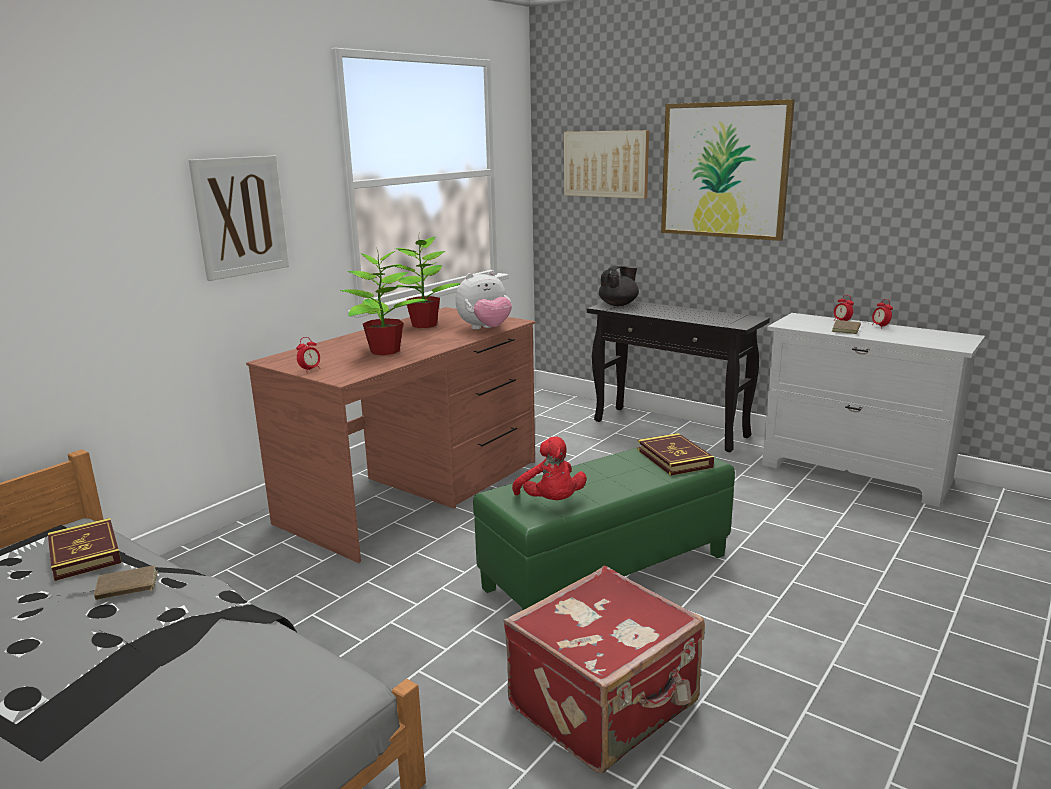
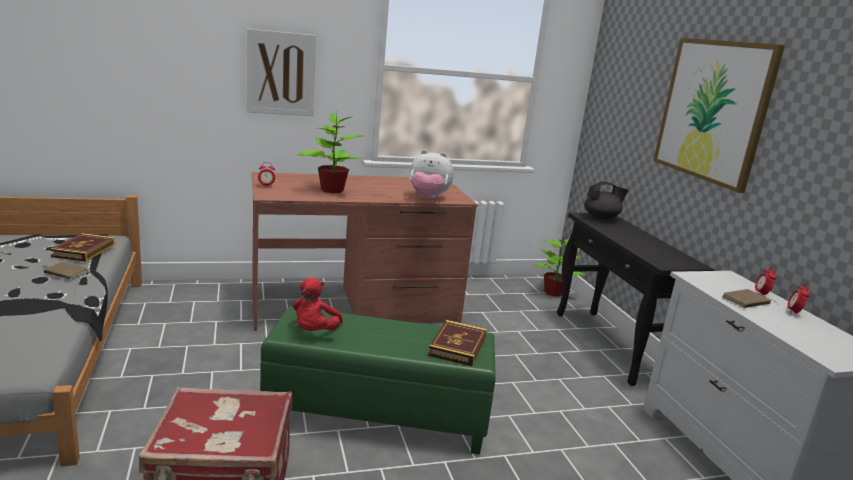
camera: 35 degrees right, 0 degrees up
potted plant [391,237,460,328] -> potted plant moved to [535,235,586,296]
picture [564,130,649,199] -> none

